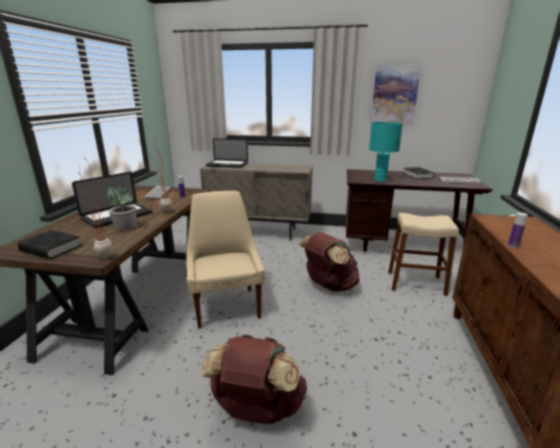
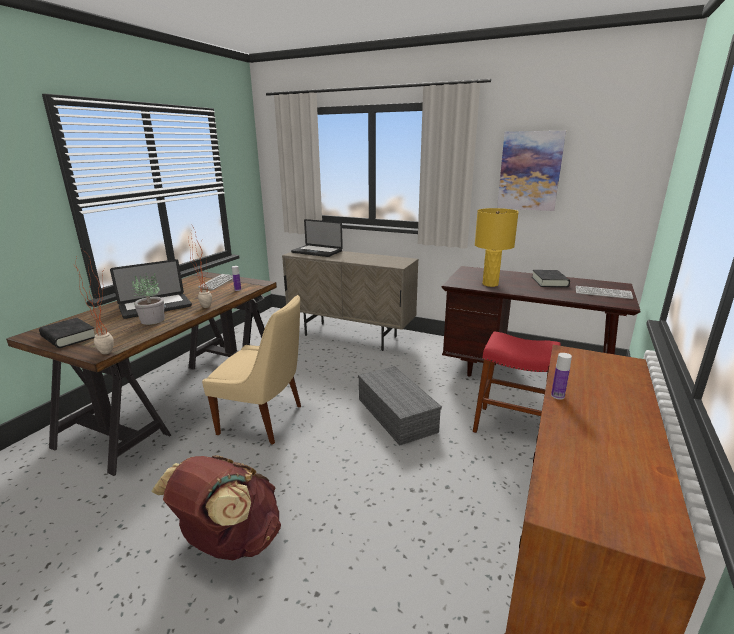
camera: 15 degrees right, 0 degrees up
beige chair [186,191,265,328] -> beige chair turned 105 degrees clockwise [202,295,301,445]
brown backpack [299,232,359,292] -> grey storage box [358,366,442,446]
turquoise table lamp [369,122,403,181] -> yellow table lamp [475,208,519,287]
beige stool [388,213,459,296] -> red stool [473,331,561,433]

